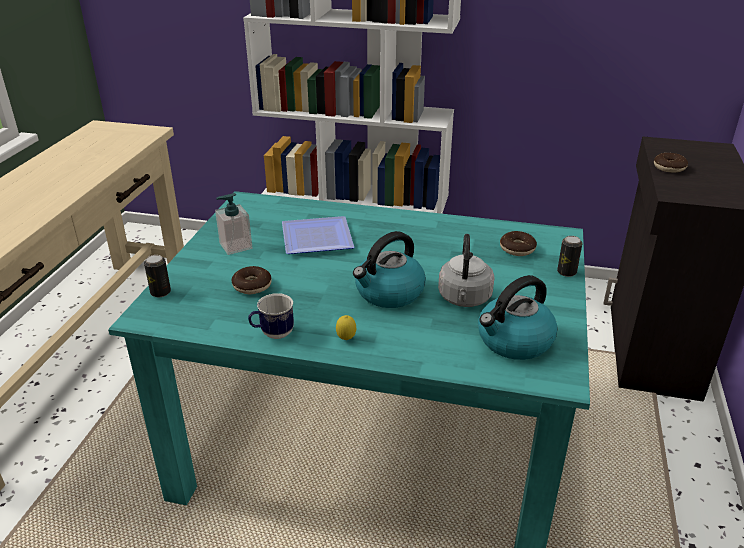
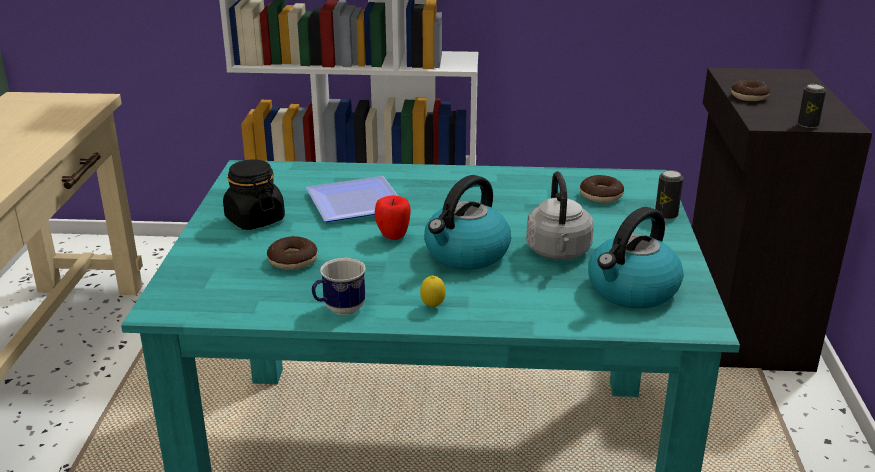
camera: 10 degrees left, 5 degrees down
can [144,255,171,297] -> can moved to [798,84,826,128]
soap dispenser [215,193,252,255] -> black jar [223,159,285,230]
none -> apple [375,195,411,240]

